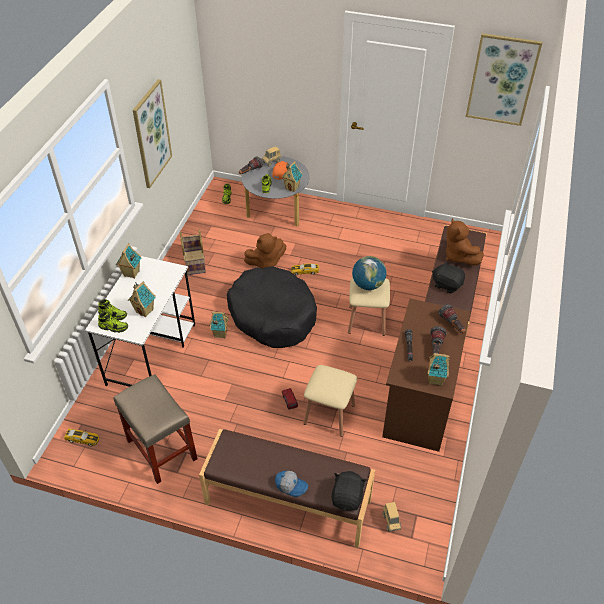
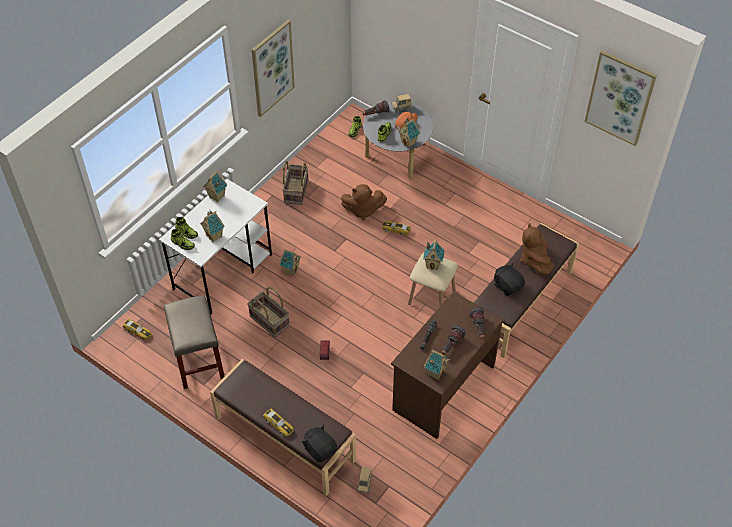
camera: 20 degrees right, 5 degrees up
black dog bed [227,266,317,348] -> none
cap [275,471,308,497] -> toy car [263,409,294,437]
beige stool [303,365,357,437] -> none
black plush toy [332,471,367,511] -> black plush toy turned 75 degrees counterclockwise [302,425,337,462]
globe [352,256,386,290] -> toy house [423,239,445,270]
none -> basket [247,287,290,337]

